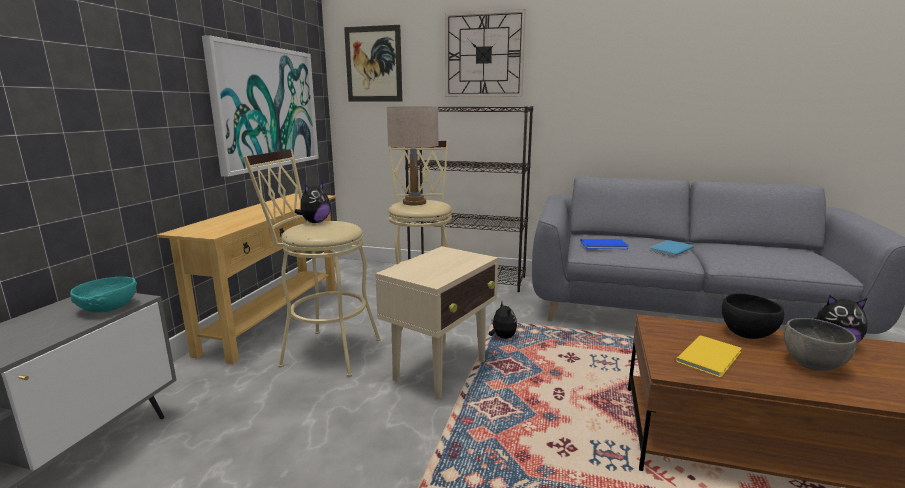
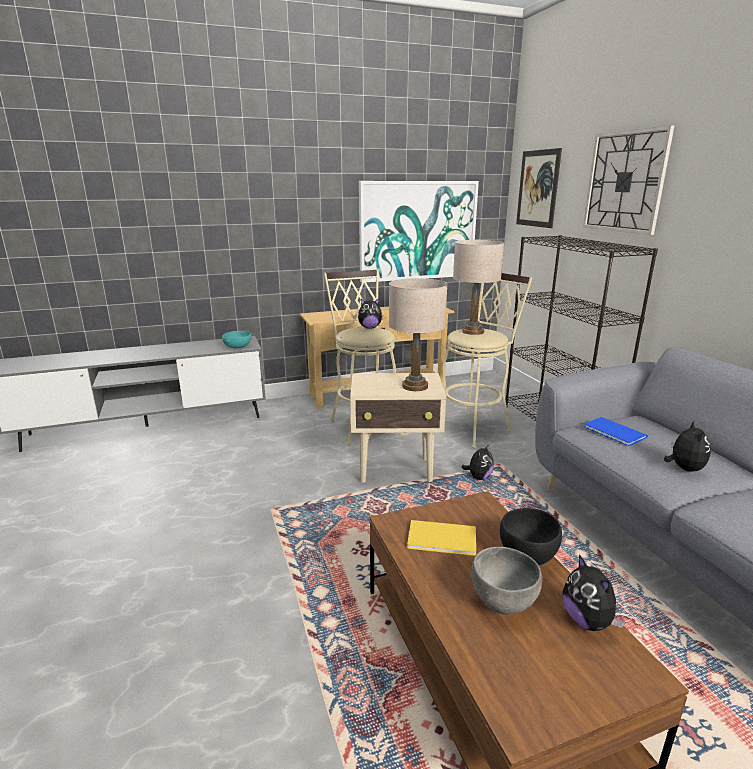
camera: 55 degrees right, 5 degrees up
blue book [649,240,694,256] -> plush toy [664,421,711,472]
none -> beige table lamp [389,278,448,391]

